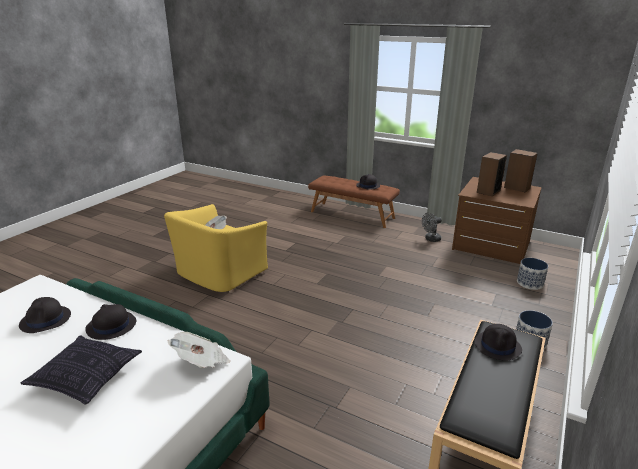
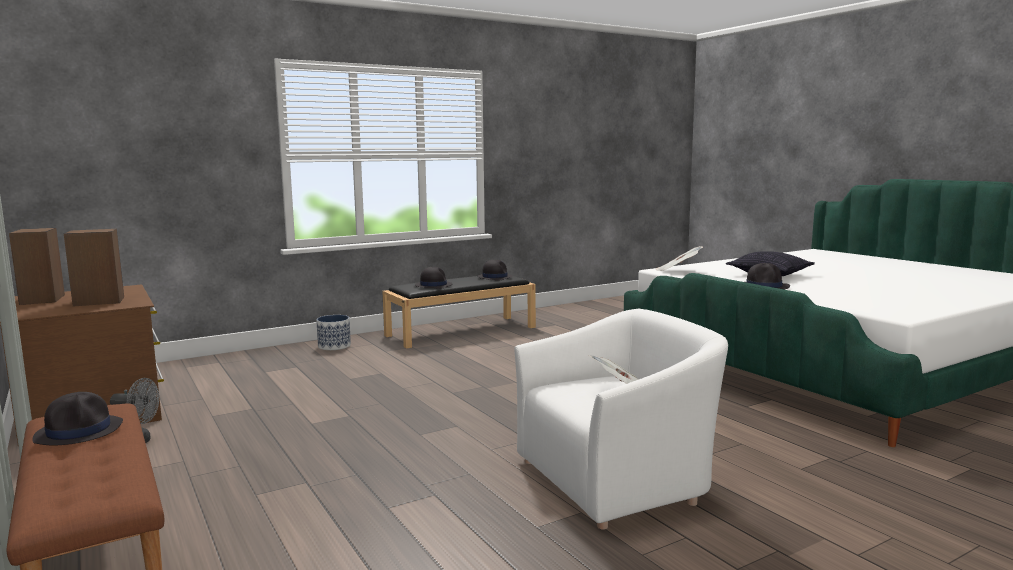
camera: 150 degrees left, 15 degrees down
black hat [19,297,71,333] -> black hat moved to [477,260,513,280]
yellow armchair [164,204,268,293] -> white armchair [514,308,728,530]
planter [517,258,548,290] -> none

